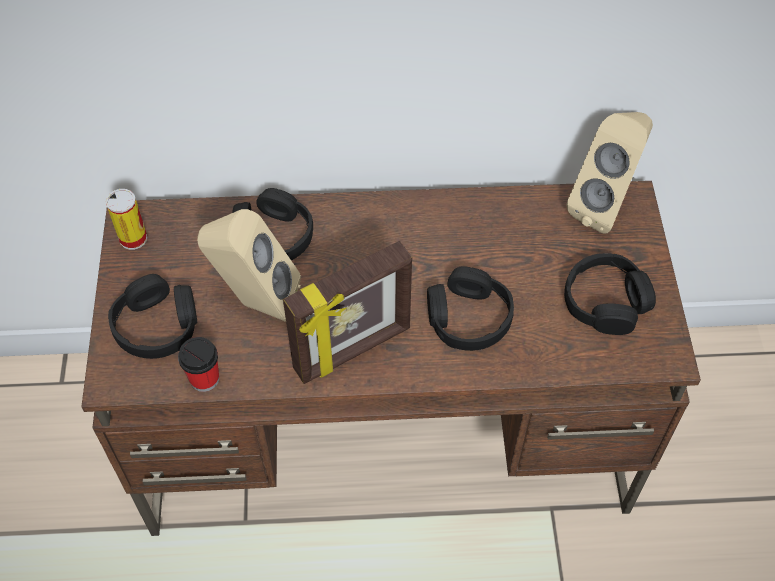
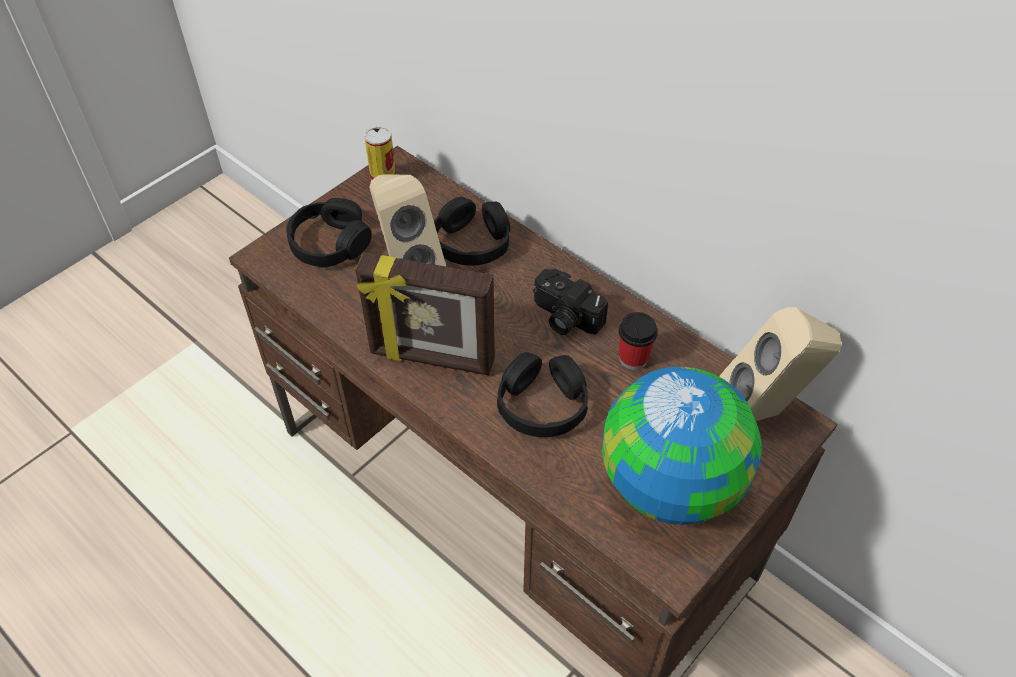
camera: 45 degrees right, 5 degrees down
cup [178,337,219,392] -> cup moved to [619,312,658,370]
black headphones [564,253,656,335] -> globe [602,366,762,525]
none -> camera [533,269,608,335]

